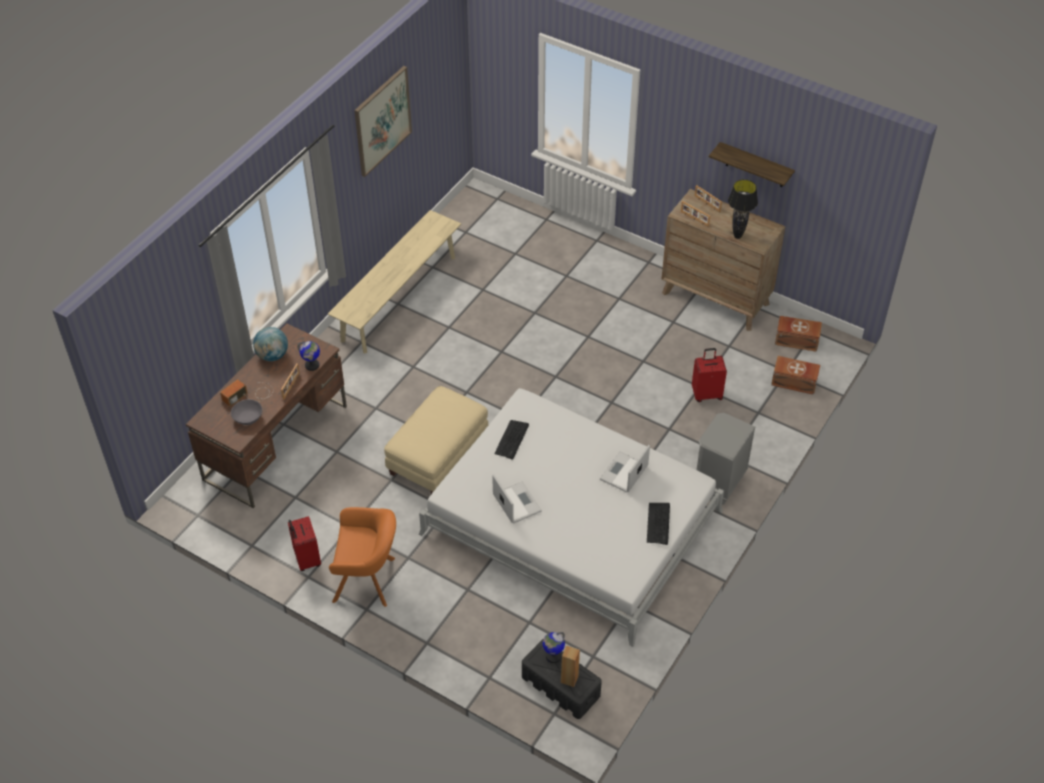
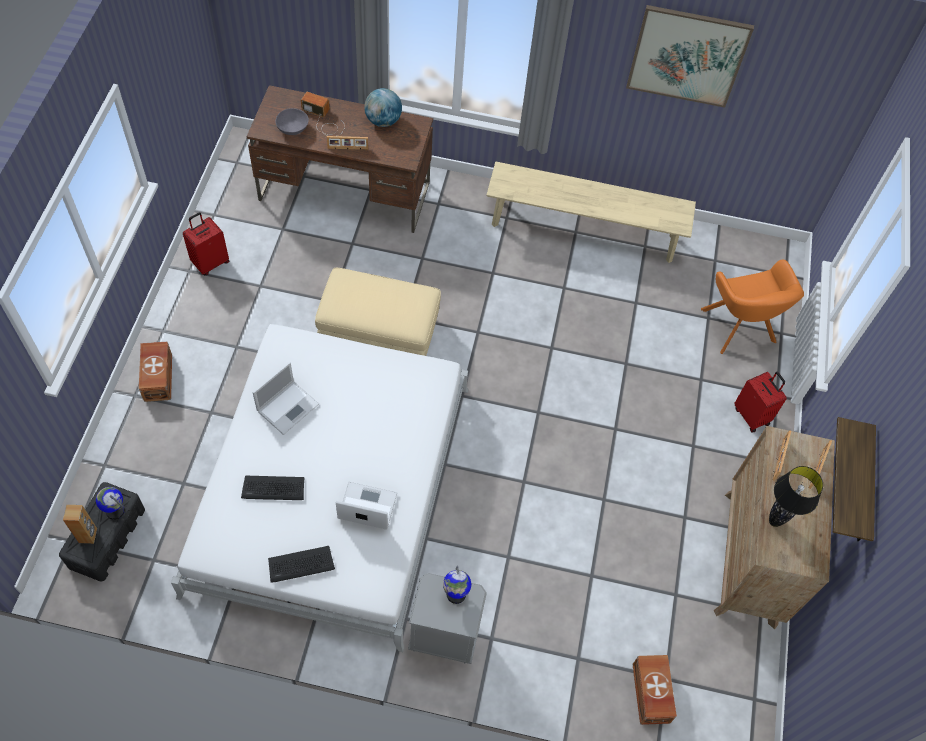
camera: 65 degrees right, 10 degrees up
globe [298,341,320,371] -> globe moved to [443,566,471,604]
orange armchair [329,507,396,607] -> orange armchair moved to [701,260,804,354]
keyboard [494,420,529,460] -> keyboard moved to [241,476,304,500]
red suitcase [692,348,727,402] -> red suitcase moved to [734,372,787,433]
brown storage box [775,316,822,352] -> brown storage box moved to [139,342,172,402]

